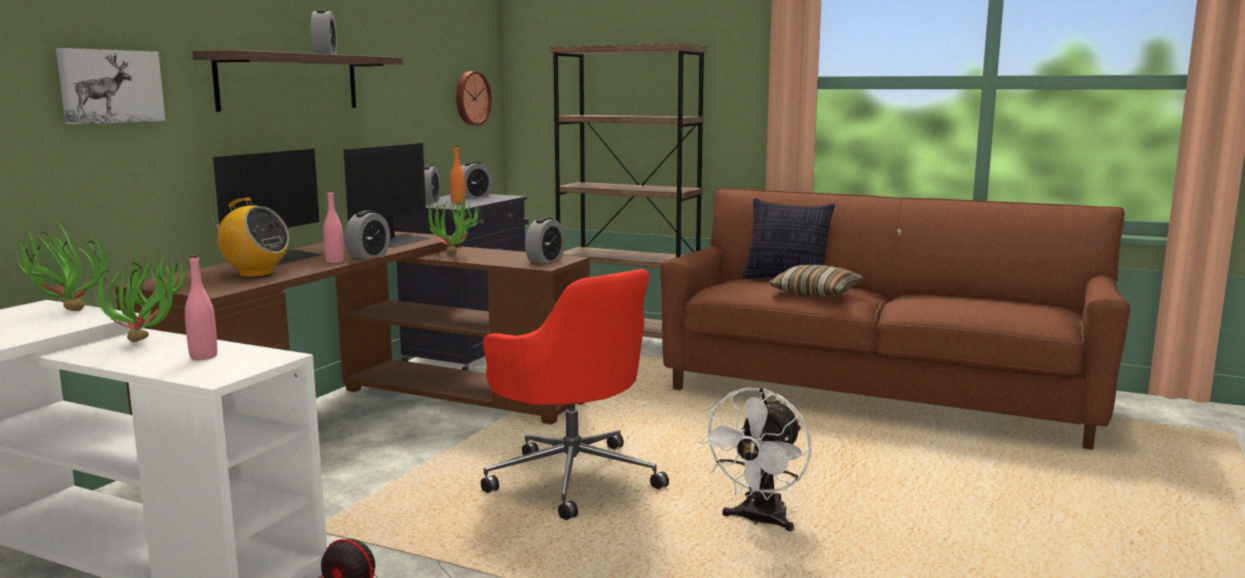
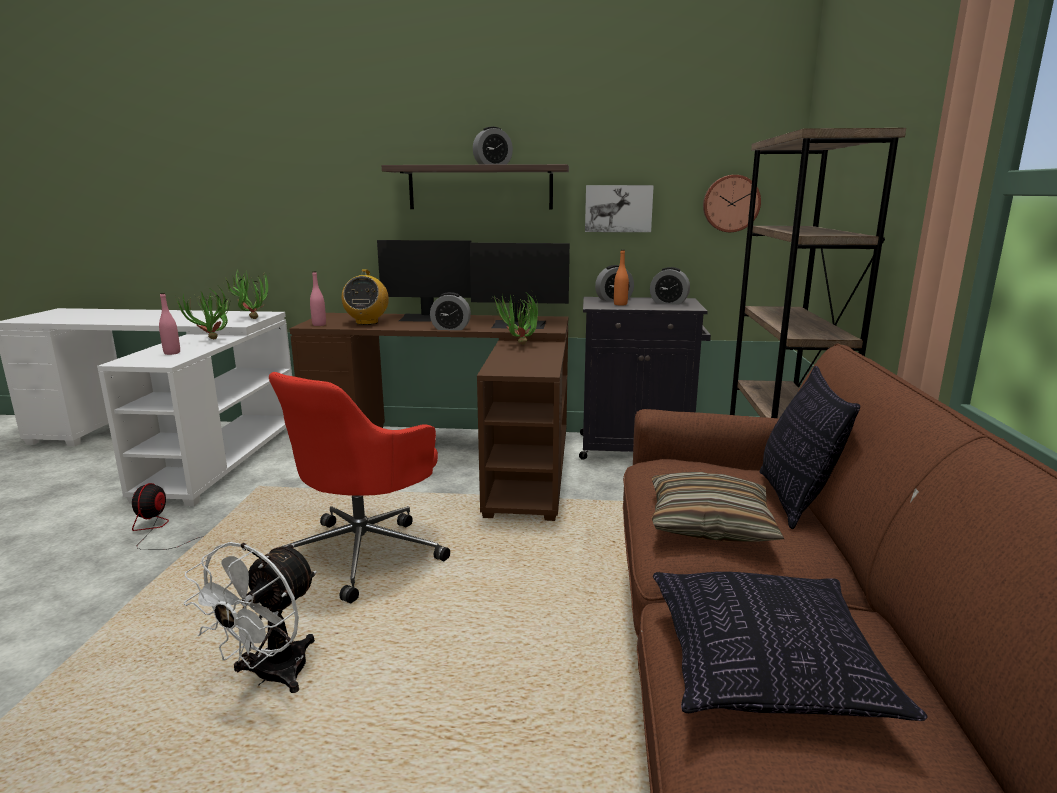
camera: 70 degrees right, 5 degrees up
picture [56,48,165,124] -> picture moved to [585,185,654,232]
pink bottle [323,190,344,263] -> pink bottle moved to [310,271,326,326]
alarm clock [525,217,565,264] -> none
white fan [699,387,811,531] -> white fan turned 75 degrees counterclockwise [183,542,317,693]
none -> pillow [653,572,928,721]

